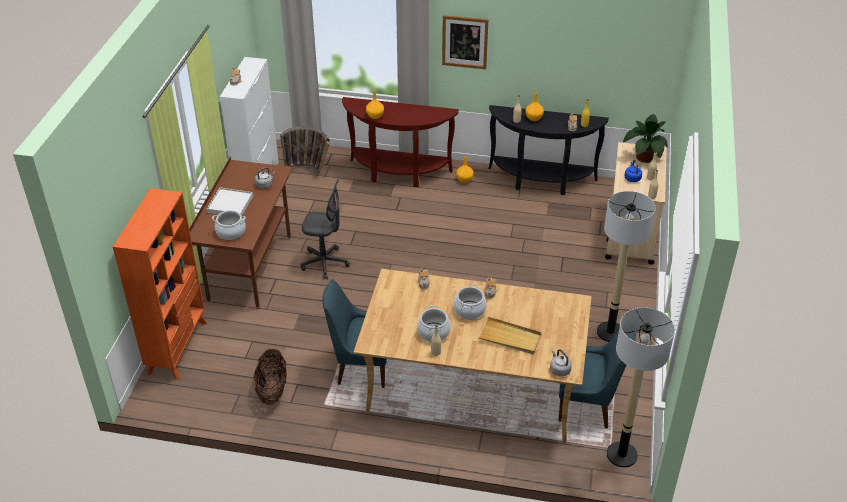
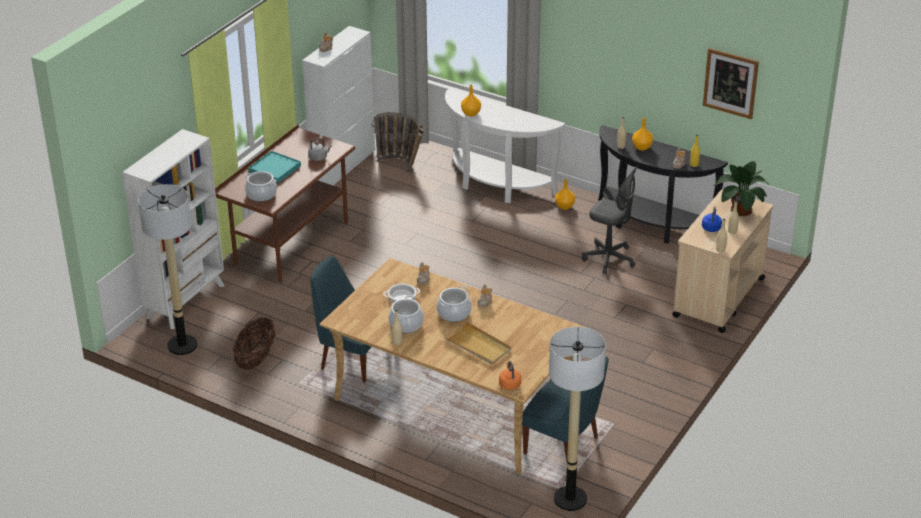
camera: 20 degrees right, 5 degrees down
orange bookcase [113,188,207,380] -> white bookcase [122,129,224,329]
white tray [207,188,253,216] -> turquoise tray [248,151,301,183]
grey office chair [300,179,350,280] -> grey office chair moved to [582,166,638,275]
brown console table [342,97,459,187] -> white console table [445,89,565,203]
picture [442,15,488,69] -> picture moved to [703,48,759,119]
grey kettle [550,349,572,376] -> orange kettle [499,361,521,390]
floor lamp [597,191,656,342] -> floor lamp moved to [138,184,197,355]
none -> cooking pot [383,284,420,303]

